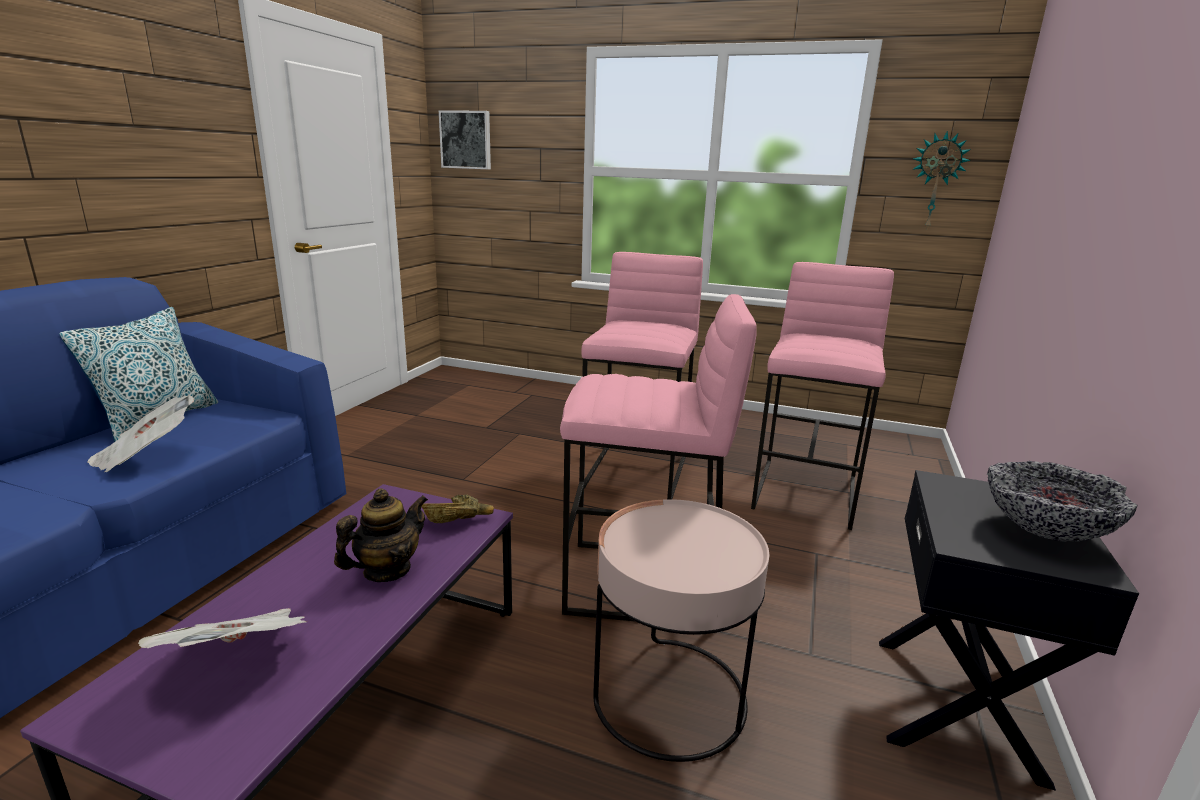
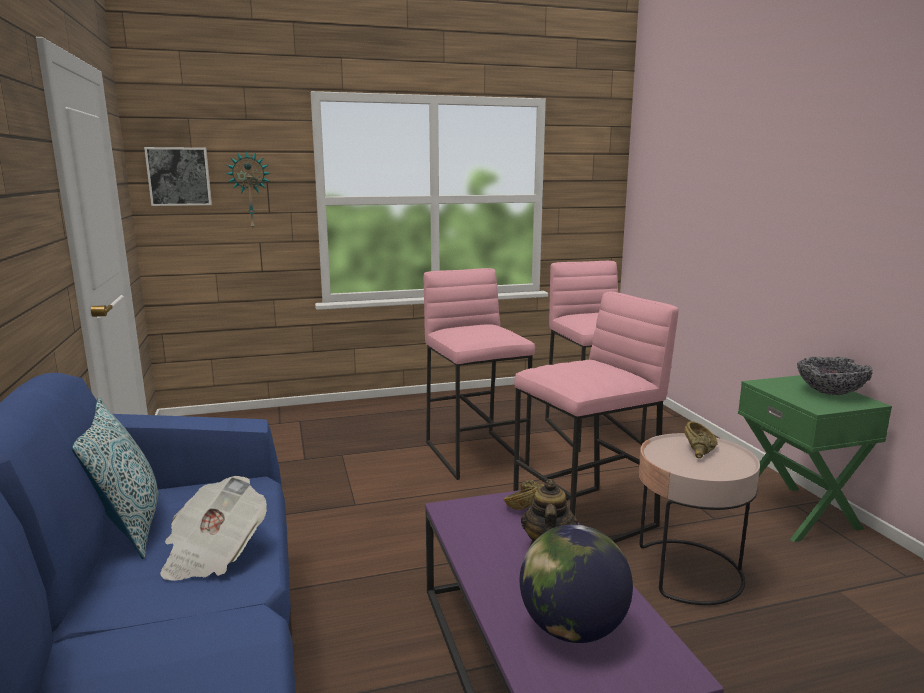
camera: 35 degrees left, 5 degrees down
newspaper [138,608,308,648] -> globe [520,524,633,643]
black nightstand [879,470,1139,791] -> green nightstand [738,375,892,542]
wall clock [912,131,971,231] -> wall clock moved to [226,151,271,228]
none -> brown bowl [684,421,718,458]

